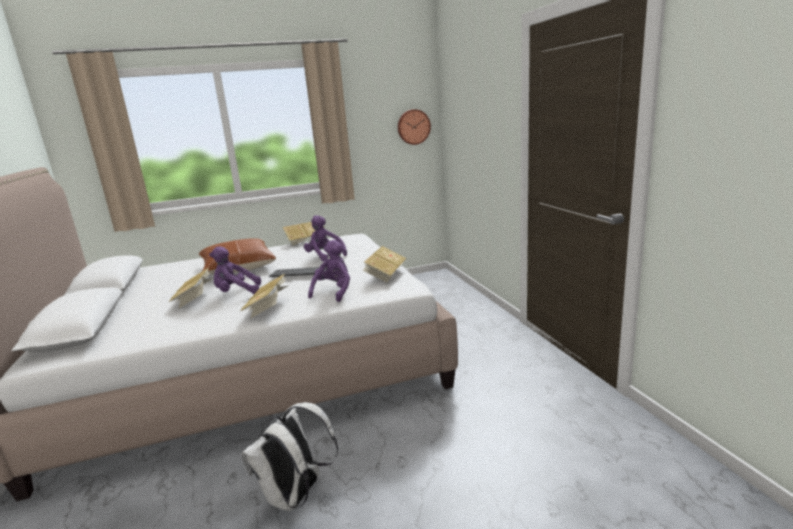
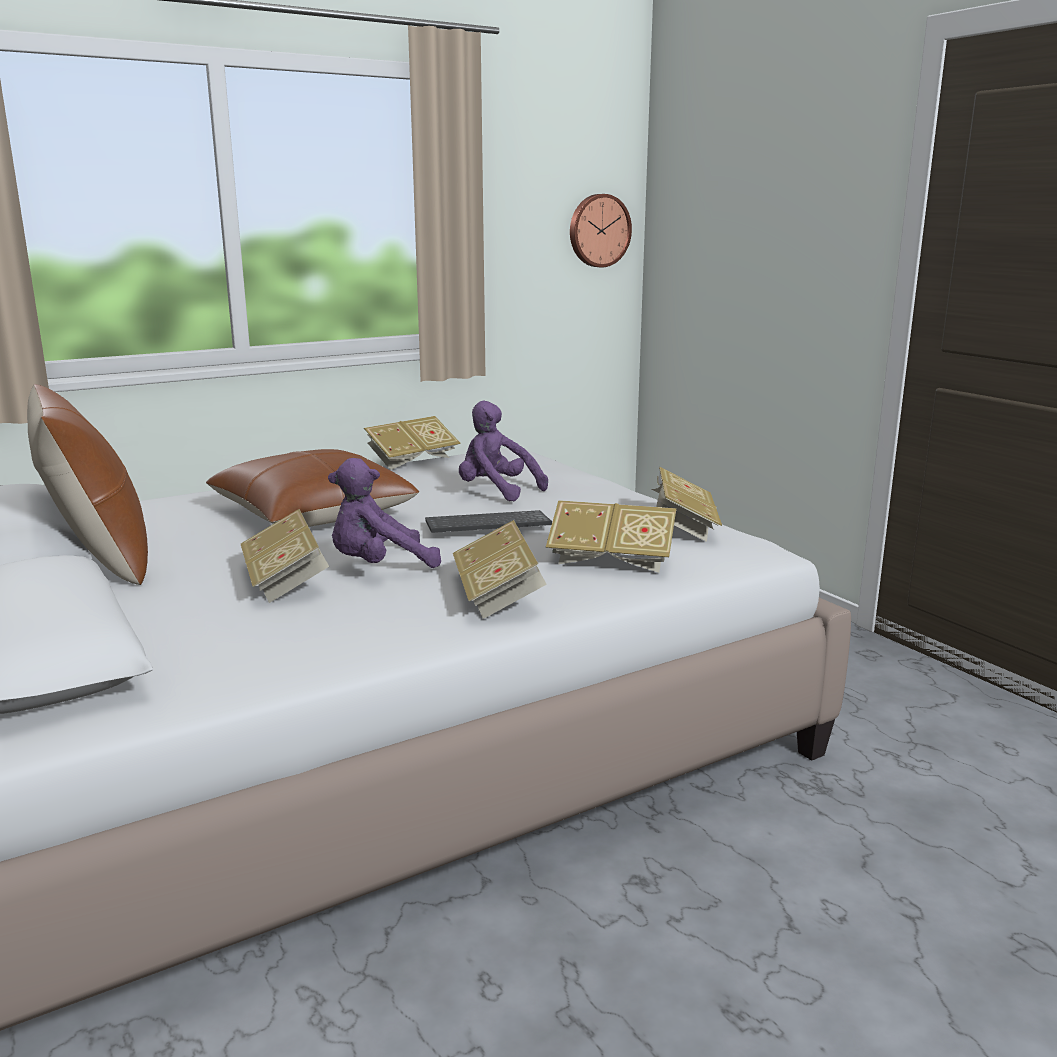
camera: 15 degrees left, 0 degrees up
white backpack [241,402,338,511] -> none
purple plush toy [308,240,350,302] -> book [546,500,676,573]
none -> brown pillow [27,384,148,585]

